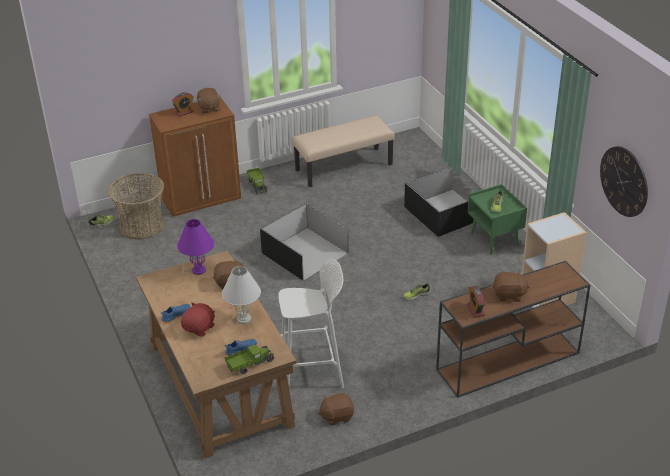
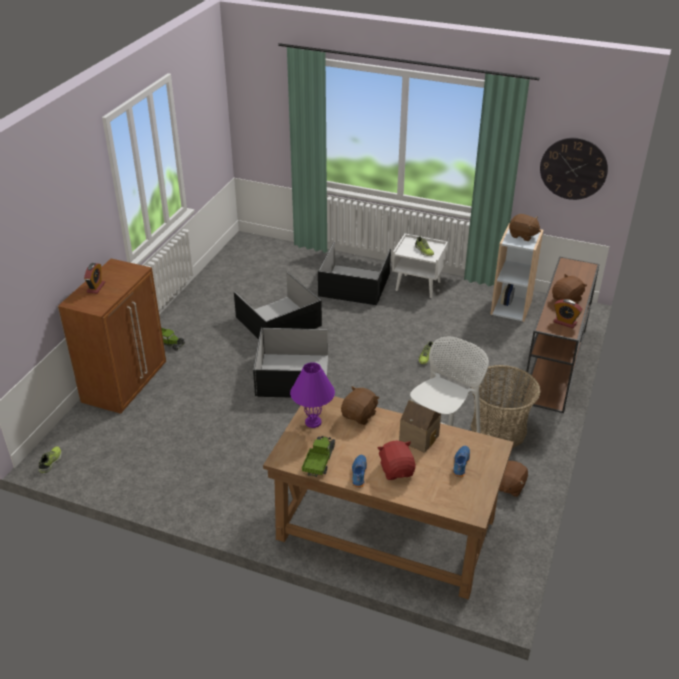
camera: 45 degrees left, 0 degrees up
basket [108,173,165,240] -> basket moved to [471,365,541,448]
brown plush toy [197,88,220,113] -> brown plush toy moved to [509,214,541,241]
white table lamp [222,266,261,324] -> toy house [399,400,441,453]
toy truck [225,345,275,375] -> toy truck moved to [302,436,335,477]
beige bench [292,116,395,187] -> none
green nightstand [468,184,527,255] -> white nightstand [392,233,448,298]
none -> black storage box [234,272,322,343]

